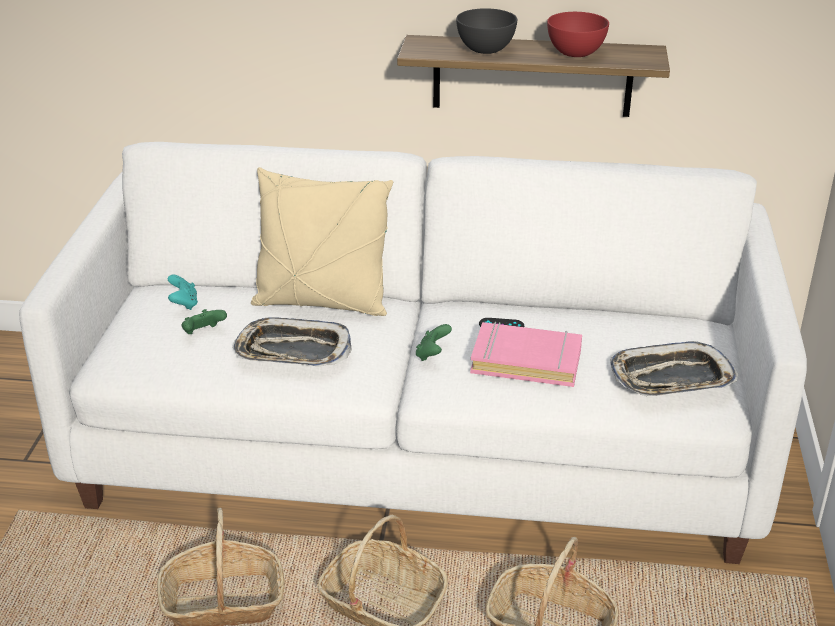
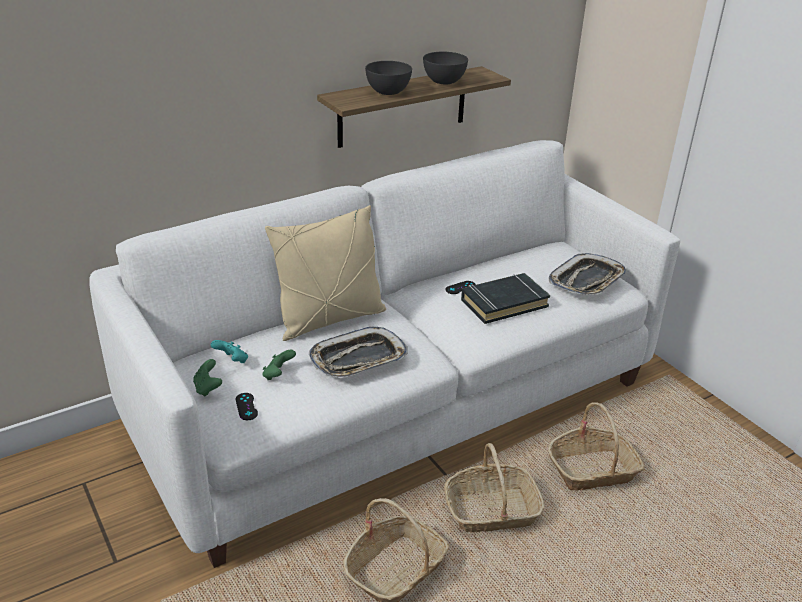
camera: 40 degrees left, 0 degrees up
green game controller [416,324,452,361] -> green game controller moved to [193,359,222,397]
pink book [470,322,582,387] -> black book [461,273,550,324]
red bowl [547,12,609,57] -> grey bowl [423,52,468,84]
none -> black game controller [236,393,258,420]

